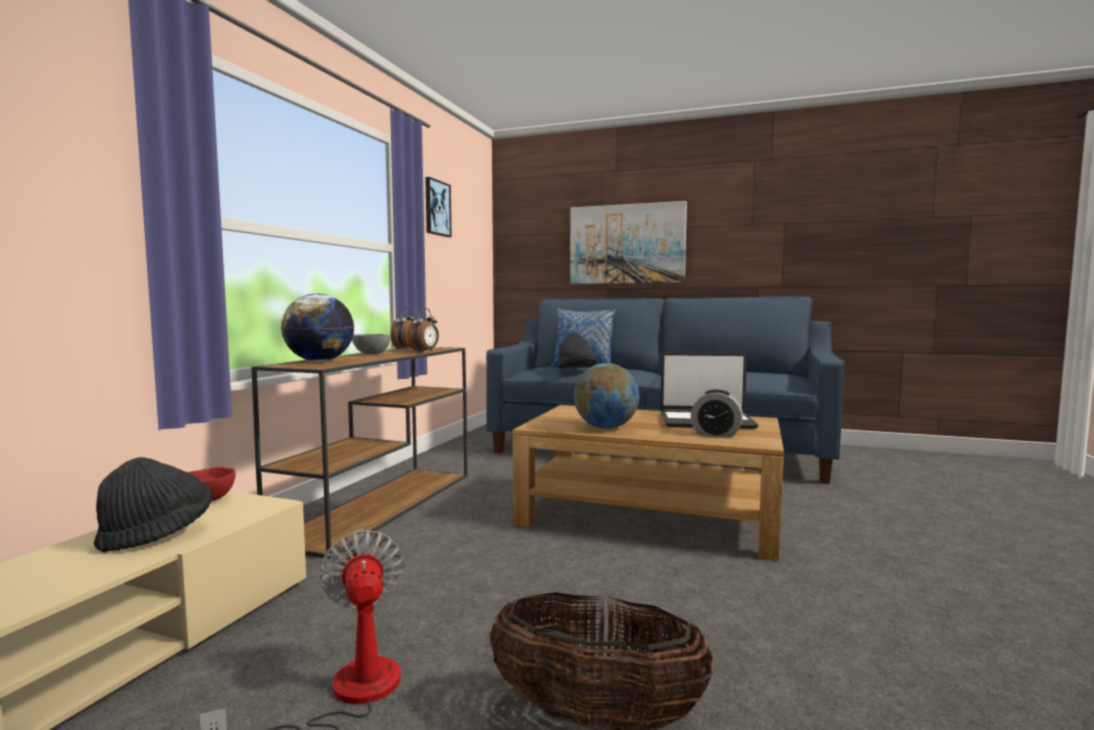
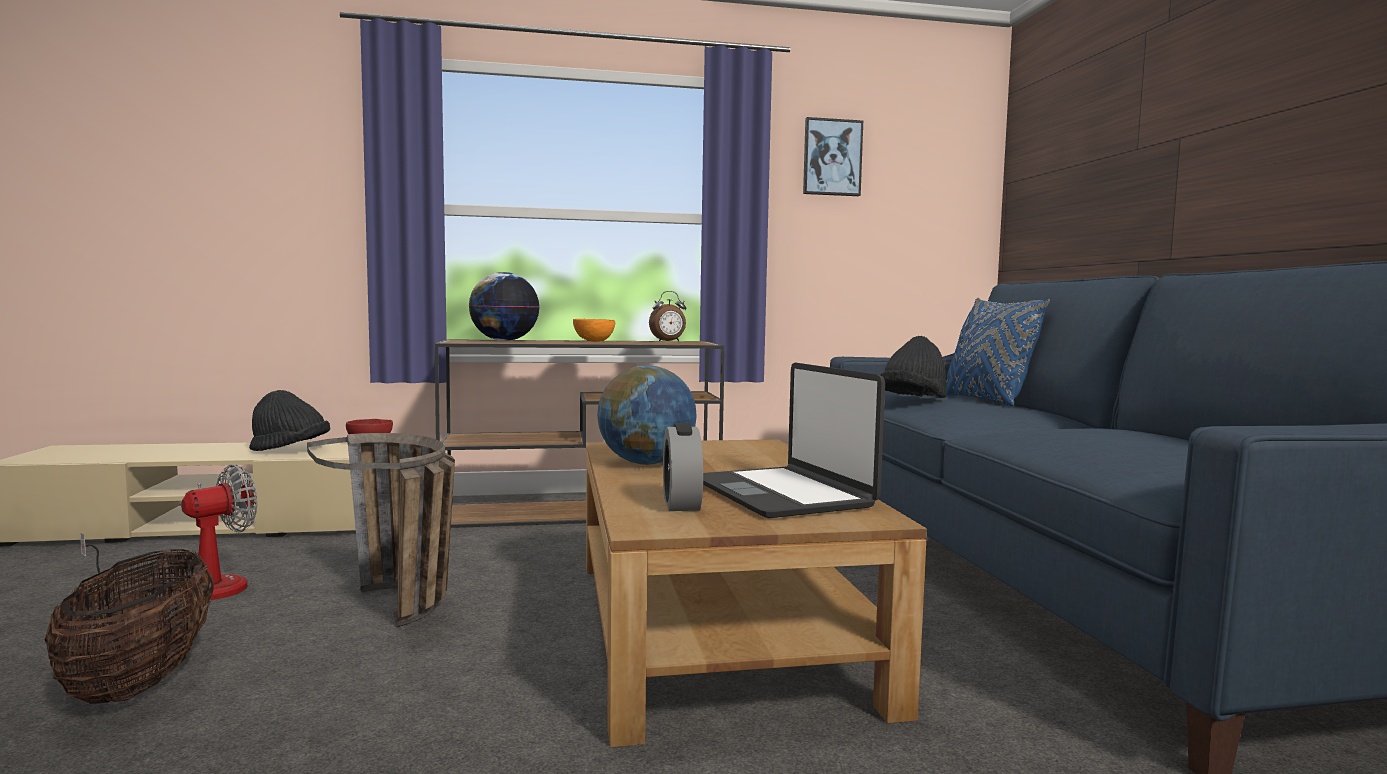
camera: 60 degrees right, 0 degrees up
grey bowl [352,334,391,354] -> orange bowl [573,319,615,342]
alarm clock [407,308,439,352] -> none
picture [570,201,687,284] -> none
none -> basket [307,433,455,627]

